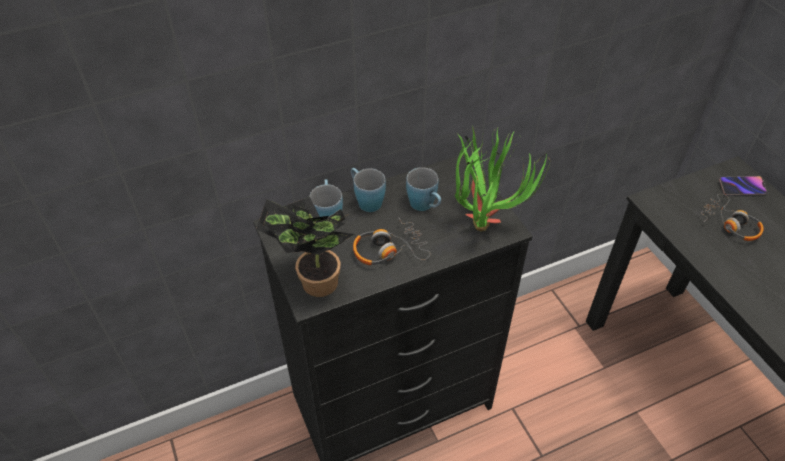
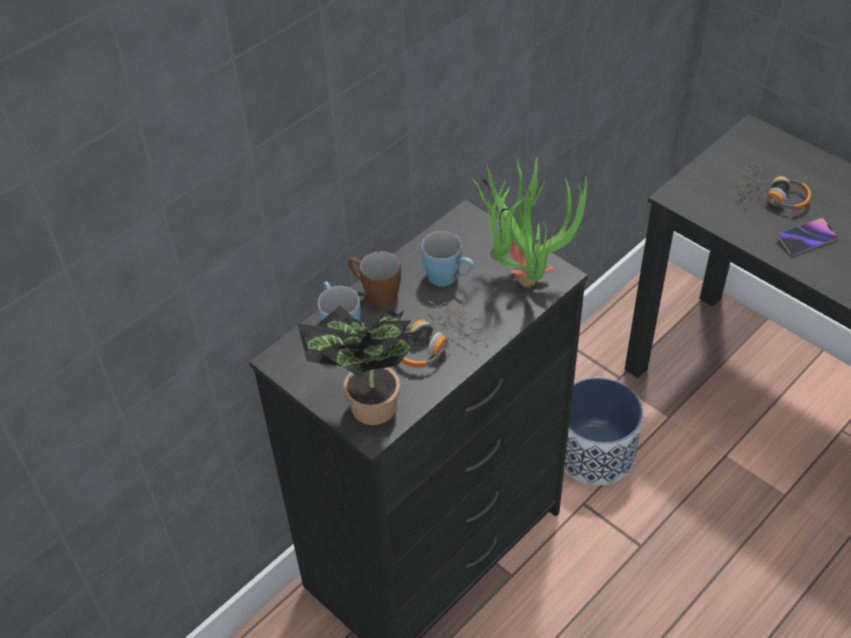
camera: 20 degrees left, 0 degrees up
blue mug [351,168,386,212] -> brown mug [348,251,401,307]
phone [719,176,767,196] -> phone moved to [777,218,837,256]
none -> planter [564,377,643,486]

